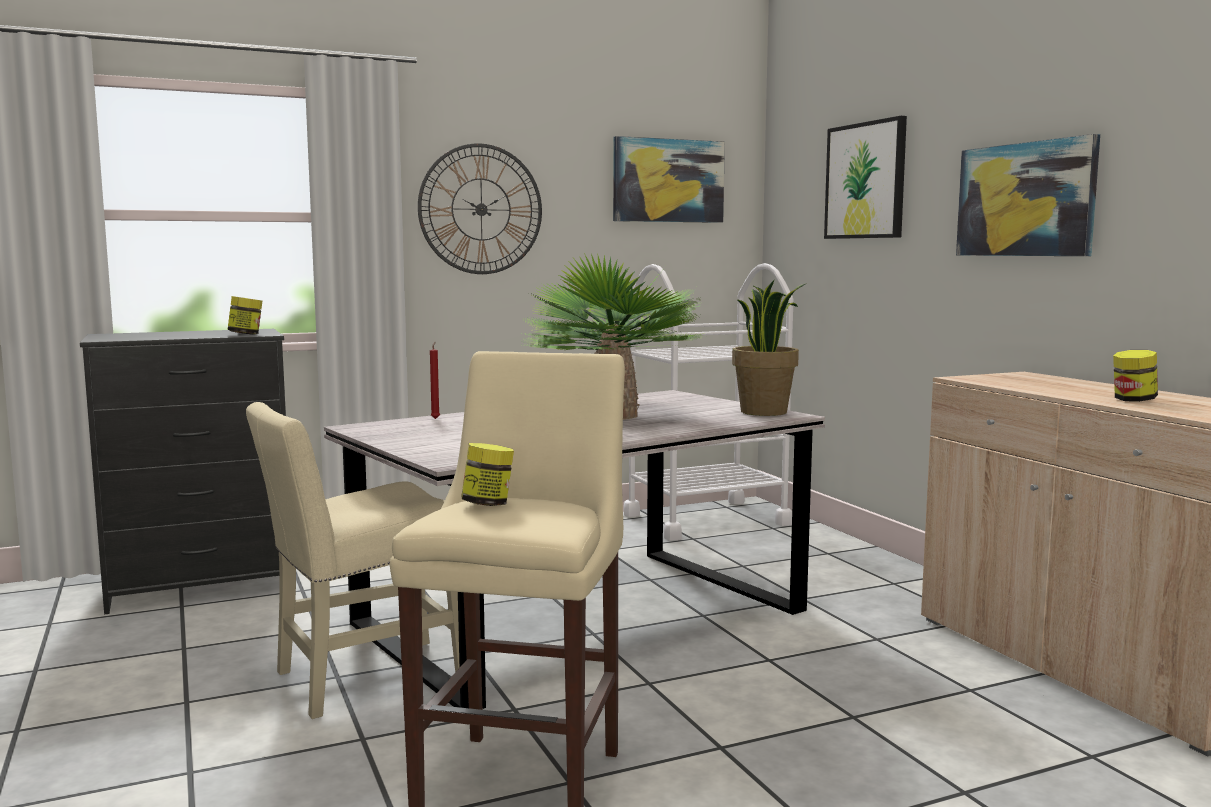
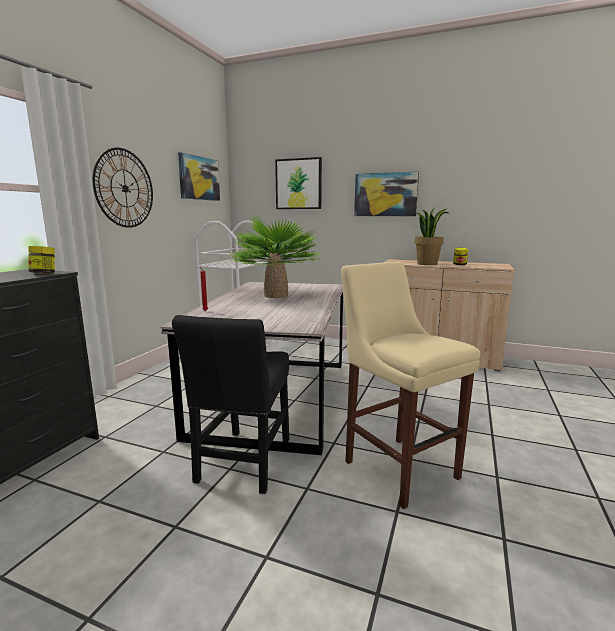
camera: 45 degrees left, 5 degrees up
beige chair [246,402,459,719] -> black chair [172,315,289,494]
jar [461,443,514,506] -> none
potted plant [732,280,805,416] -> potted plant moved to [415,207,449,265]

